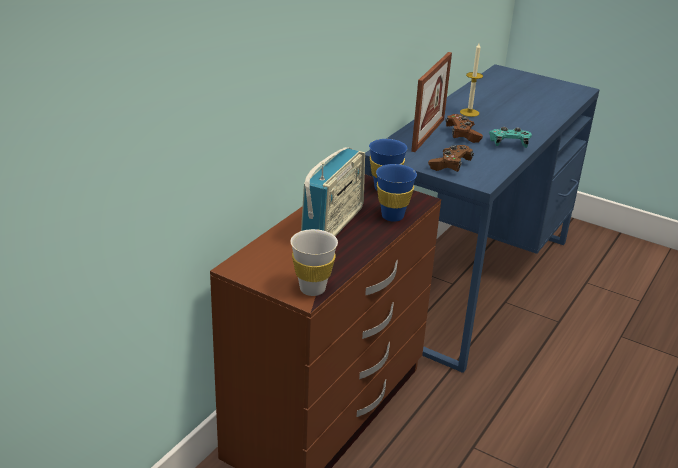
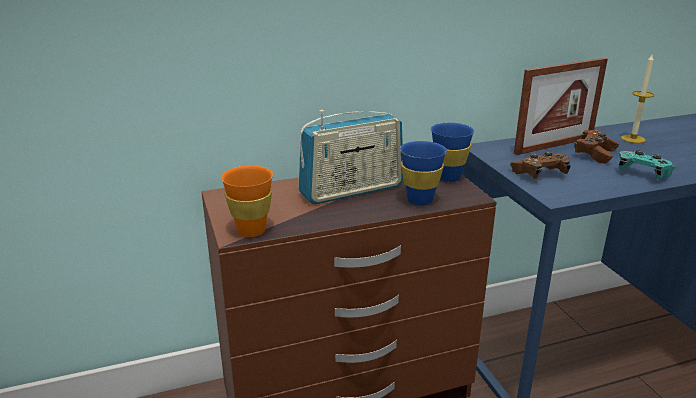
camera: 40 degrees right, 5 degrees down
white cup [290,229,338,296] -> orange cup [221,166,273,237]

